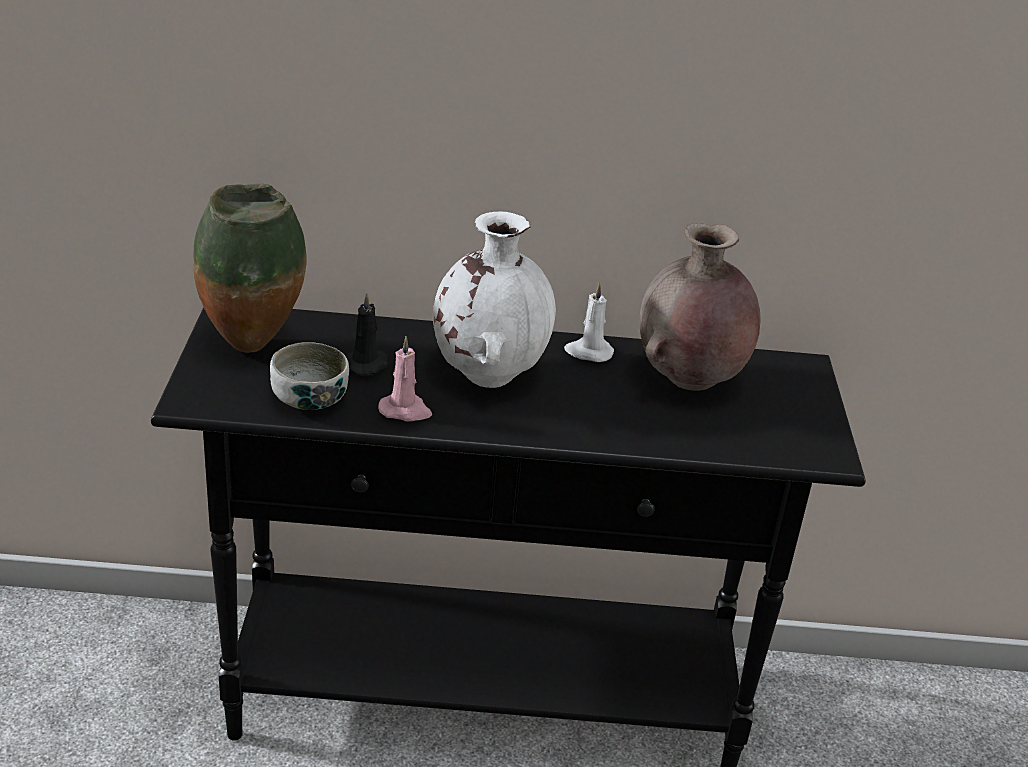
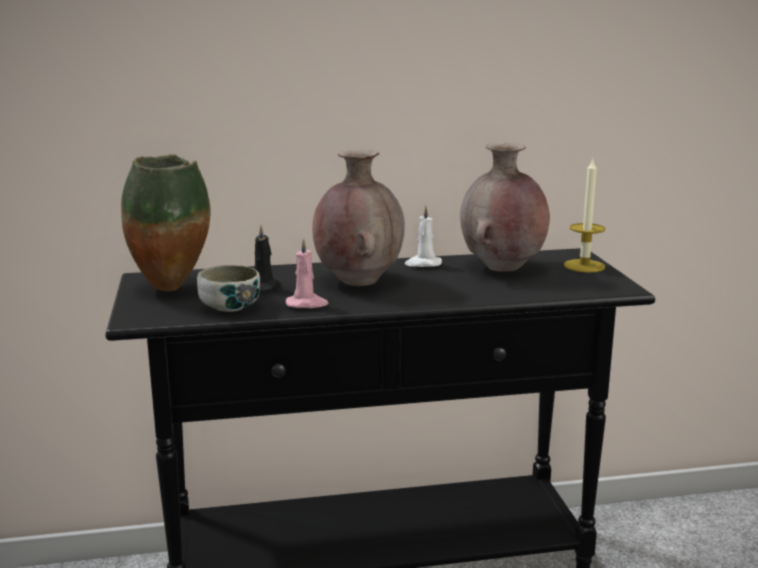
camera: 10 degrees left, 15 degrees down
white vase [433,212,556,388] -> brown vase [312,150,405,286]
none -> candle [564,159,605,273]

